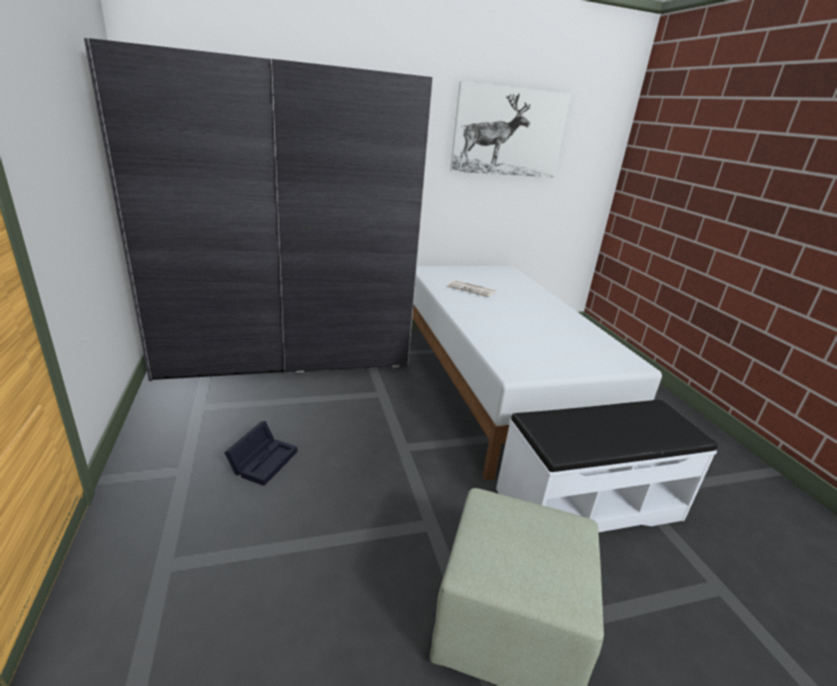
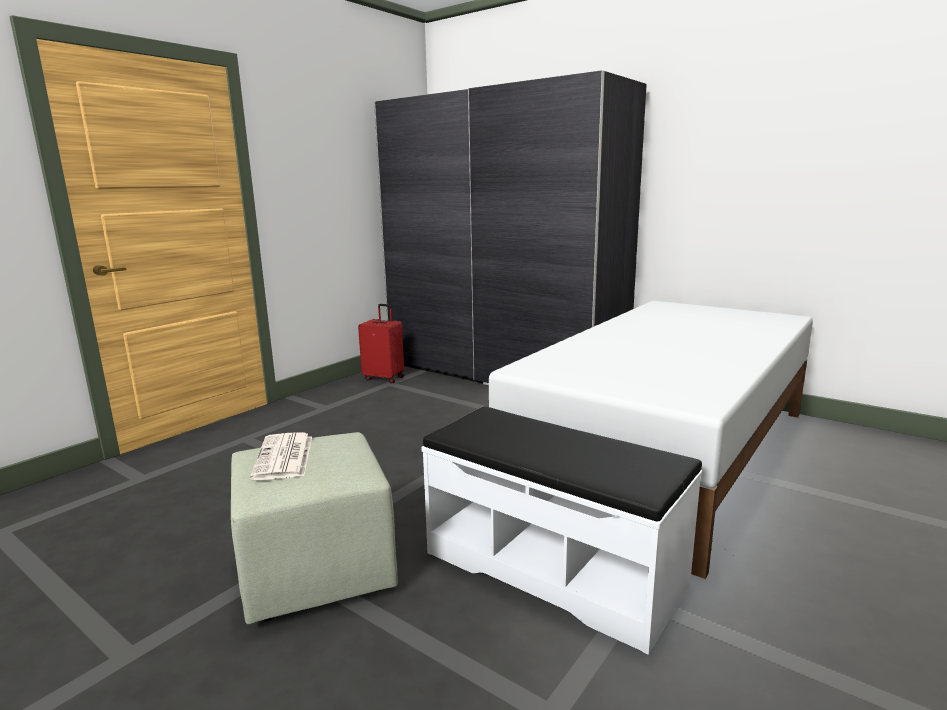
camera: 55 degrees right, 10 degrees down
black storage box [224,421,297,486] -> none
newspaper [447,280,496,297] -> newspaper moved to [250,432,312,480]
picture [450,81,571,178] -> none
none -> red suitcase [358,304,404,384]

